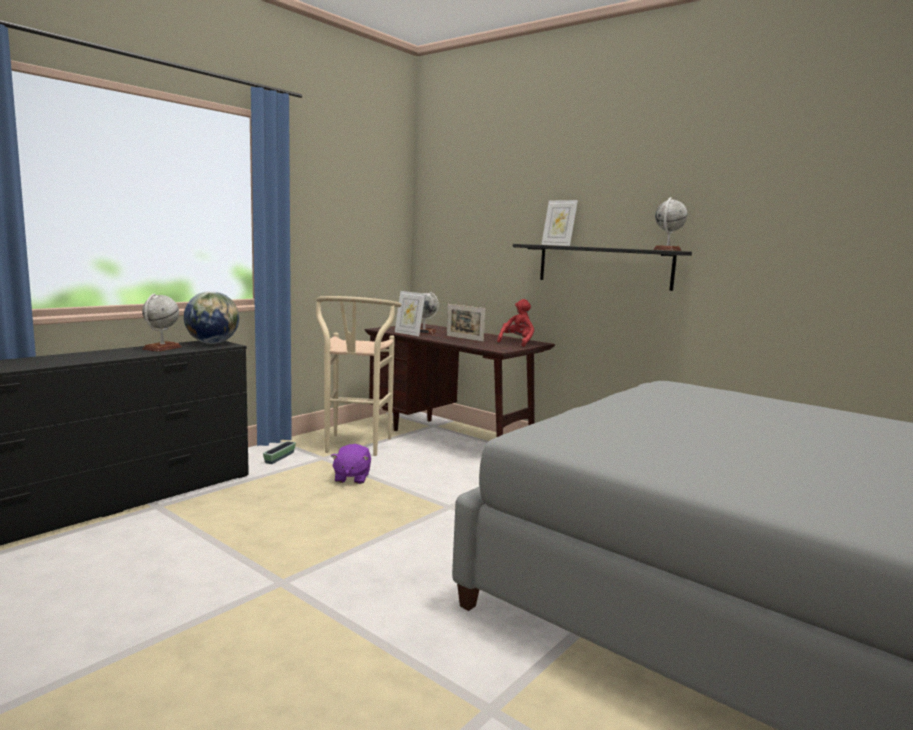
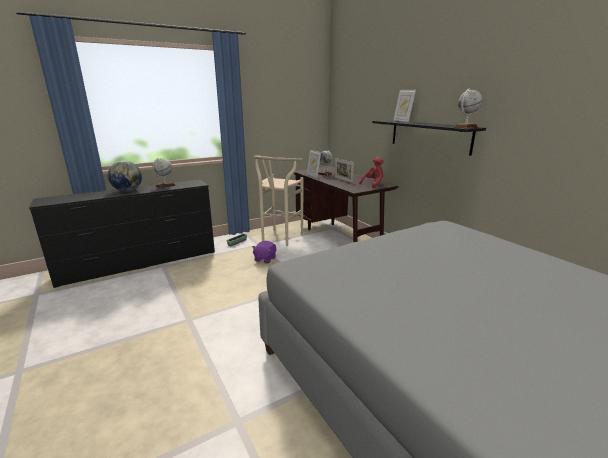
camera: 20 degrees right, 10 degrees up
globe [184,291,239,344] -> globe moved to [108,161,142,192]

